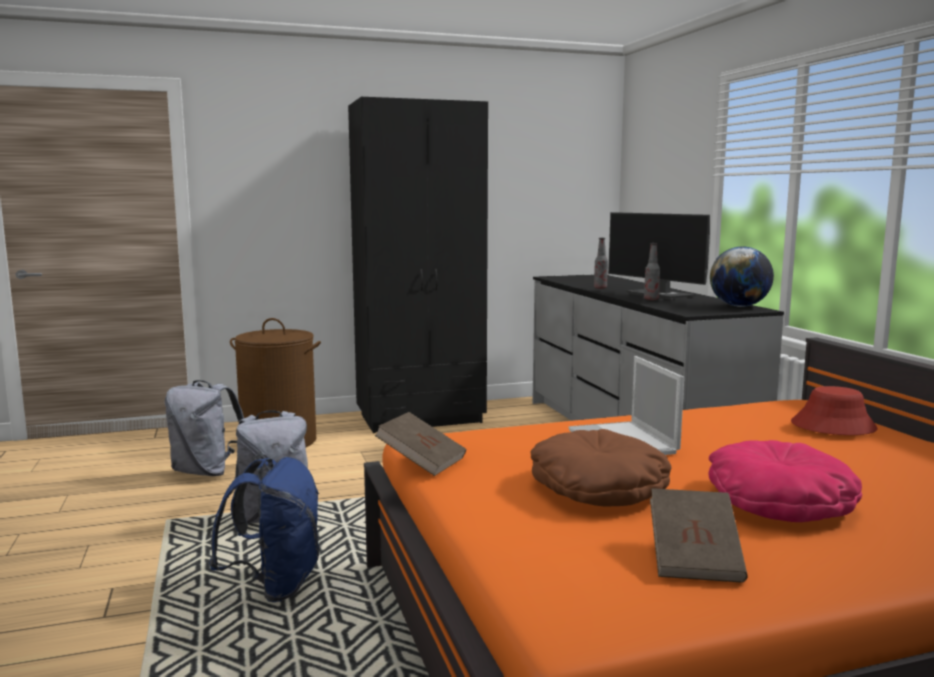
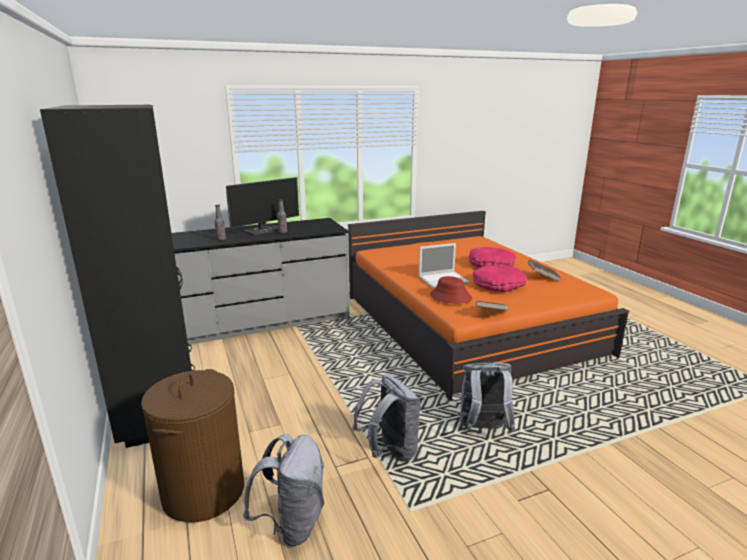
camera: 95 degrees left, 10 degrees up
blue backpack [209,457,319,602] -> grey backpack [458,362,515,432]
brown pillow [530,429,672,507] -> pink pillow [473,264,527,292]
globe [710,246,774,307] -> none
red hat [791,386,877,435] -> red hat moved to [430,276,472,304]

